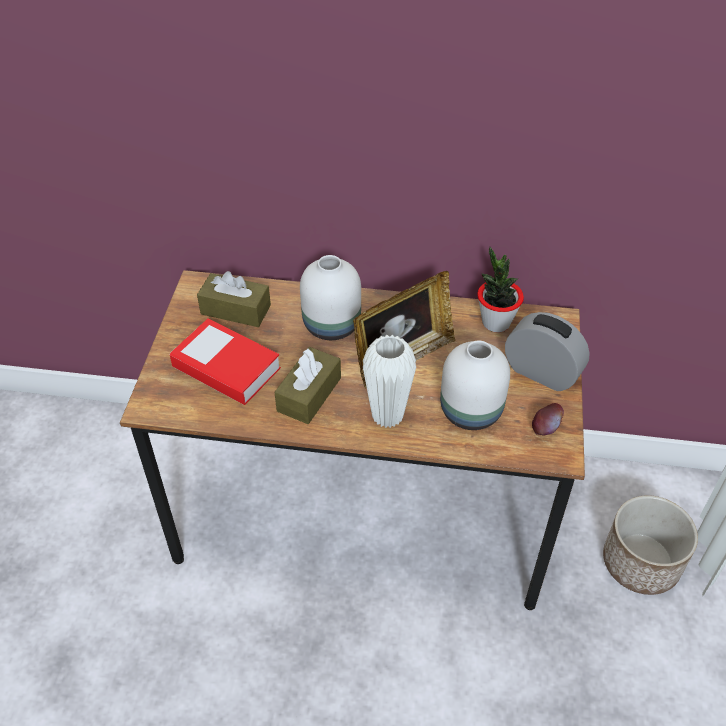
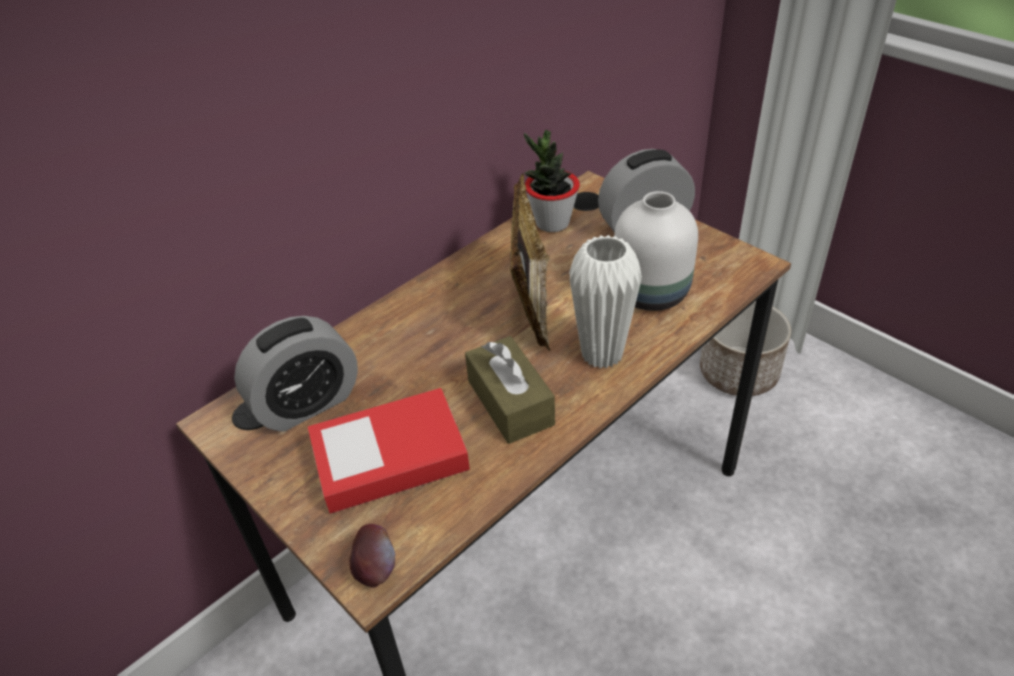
camera: 50 degrees left, 5 degrees down
brown tissue box [197,271,271,327] -> alarm clock [234,316,358,431]
white vase [300,255,361,340] -> none
apple [532,403,564,436] -> apple moved to [350,524,395,588]

